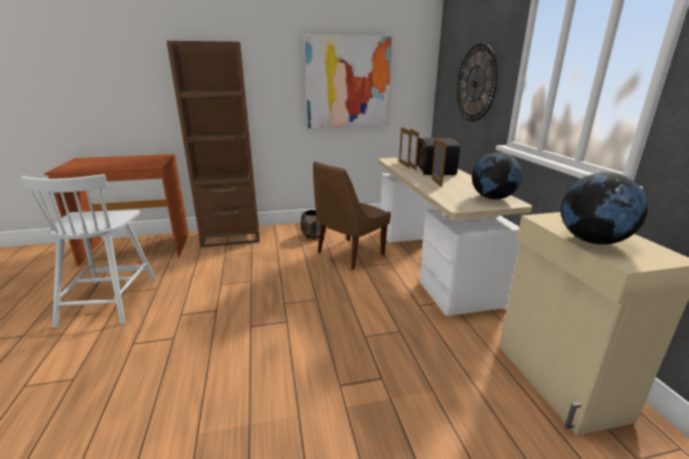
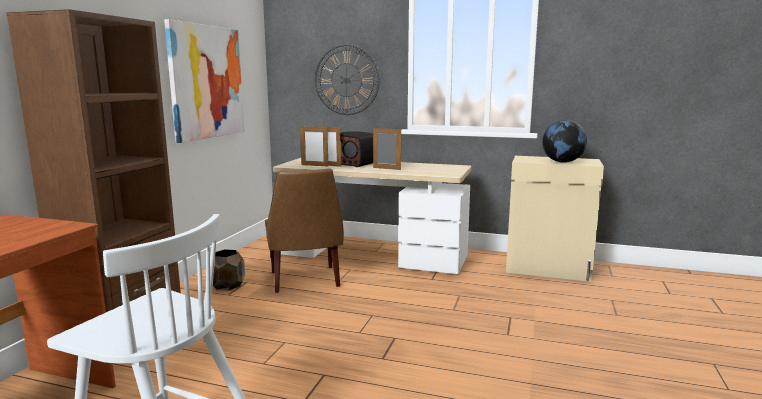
camera: 60 degrees left, 10 degrees down
globe [472,152,522,200] -> none

